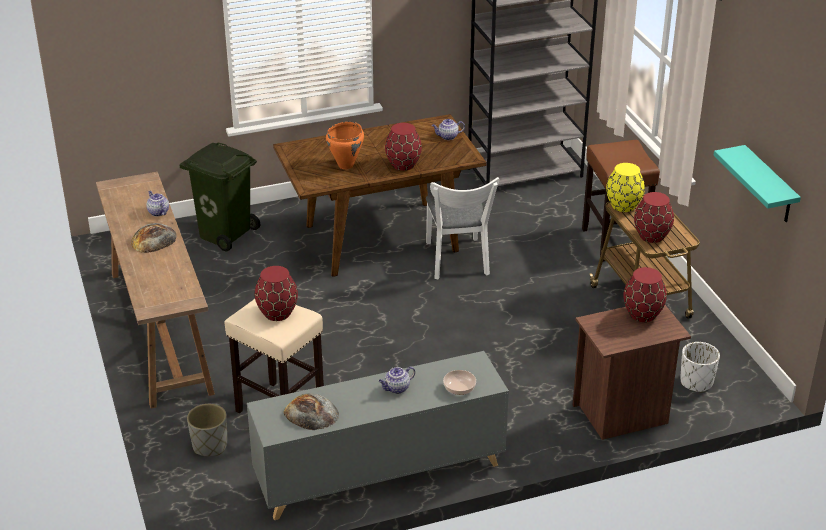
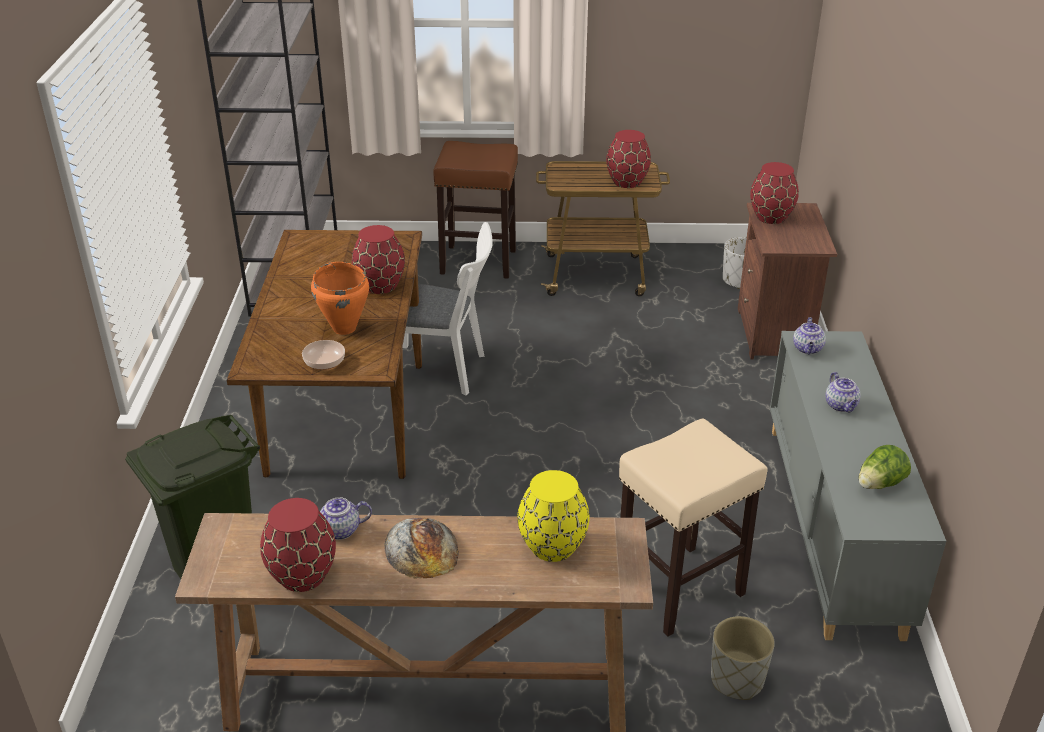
camera: 70 degrees left, 0 degrees up
red vase [255,266,298,321] -> red vase moved to [260,498,336,592]
bread [283,394,339,430] -> lettuce [859,445,911,489]
teapot [432,119,465,140] -> teapot moved to [793,317,826,354]
bowl [443,370,476,395] -> bowl moved to [302,340,345,370]
yellow vase [606,163,645,212] -> yellow vase moved to [517,470,590,562]
turquoise shelf [713,145,801,222] -> none

